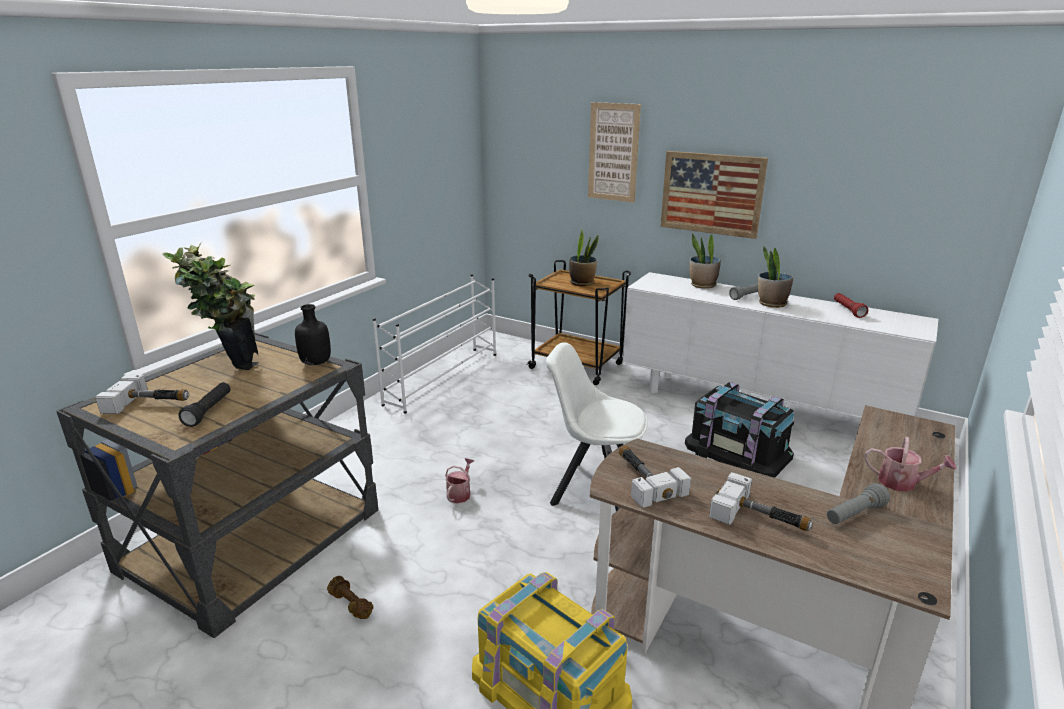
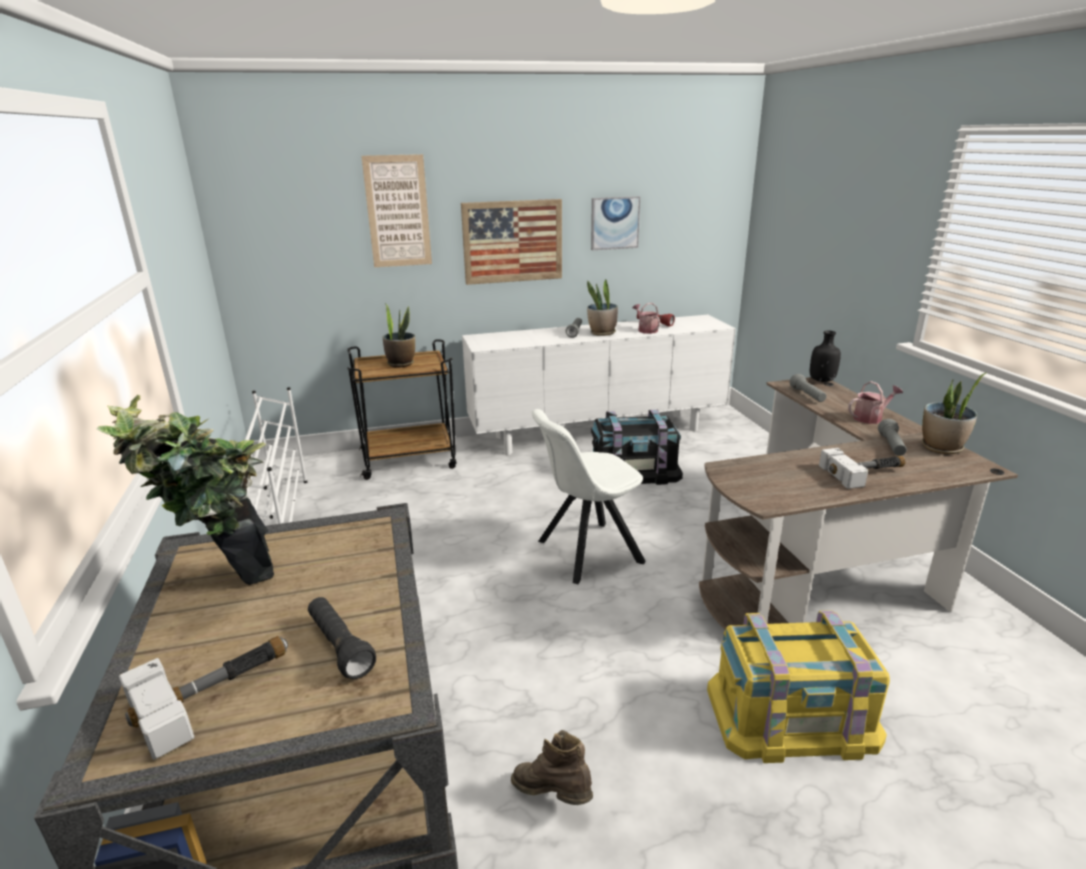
camera: 45 degrees left, 0 degrees up
black bottle [295,304,331,365] -> black bottle moved to [810,331,841,382]
brown dumbbell [327,576,373,619] -> brown boot [511,730,593,805]
watering can [445,458,474,503] -> watering can moved to [633,303,660,334]
hammer [619,446,691,508] -> none
potted plant [689,234,721,289] -> potted plant moved to [922,372,987,454]
none -> picture [591,196,640,250]
none -> grey flashlight [790,374,827,402]

